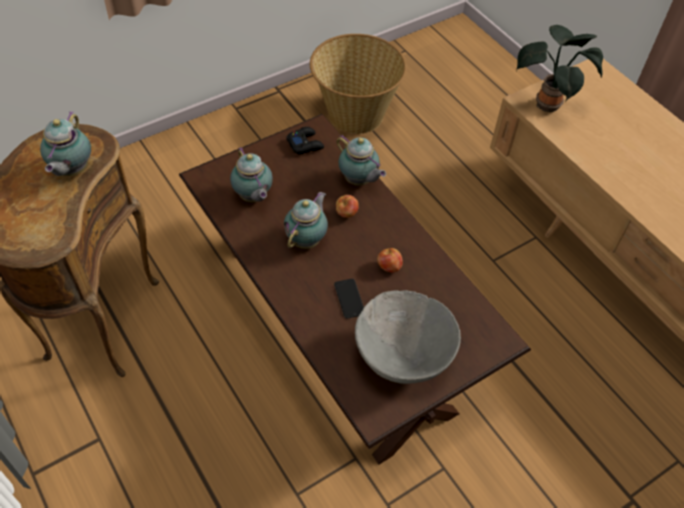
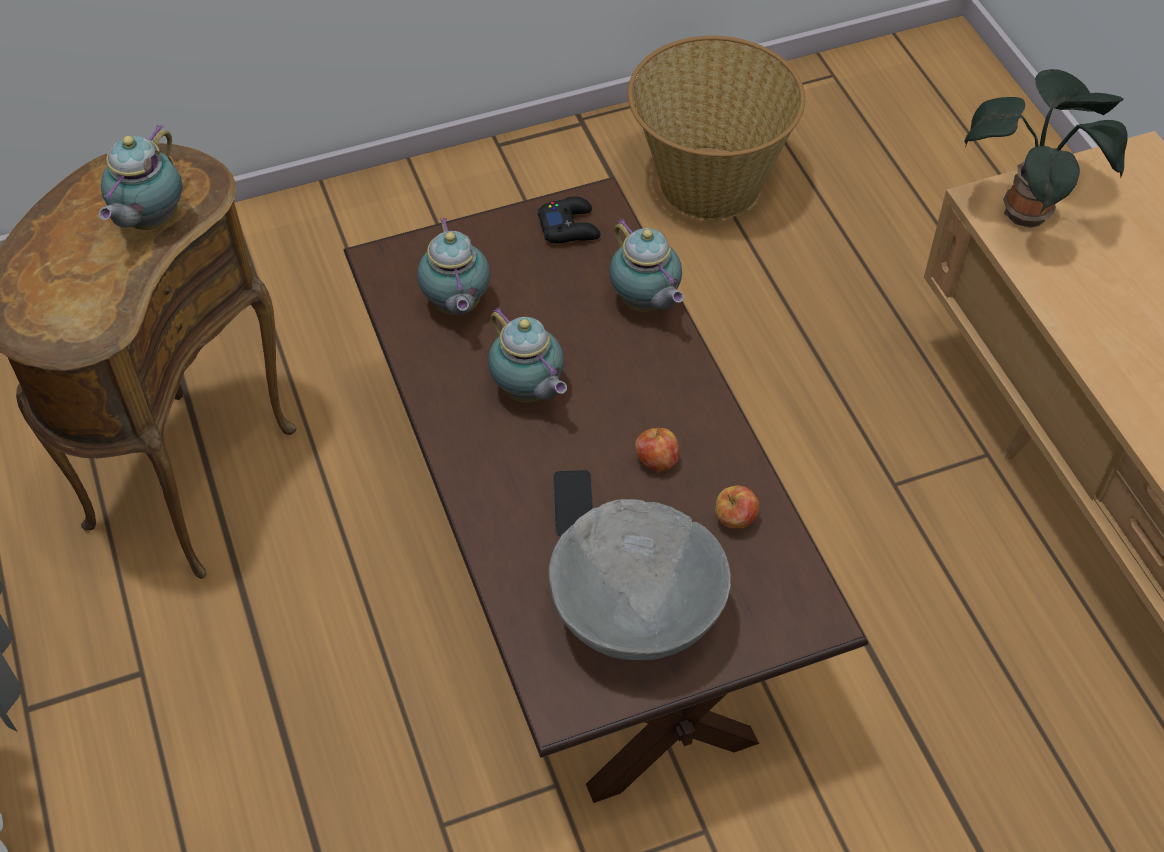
camera: 15 degrees right, 0 degrees up
teapot [284,192,328,249] -> teapot turned 105 degrees clockwise [488,307,567,403]
apple [336,195,359,218] -> apple moved to [715,485,759,529]

